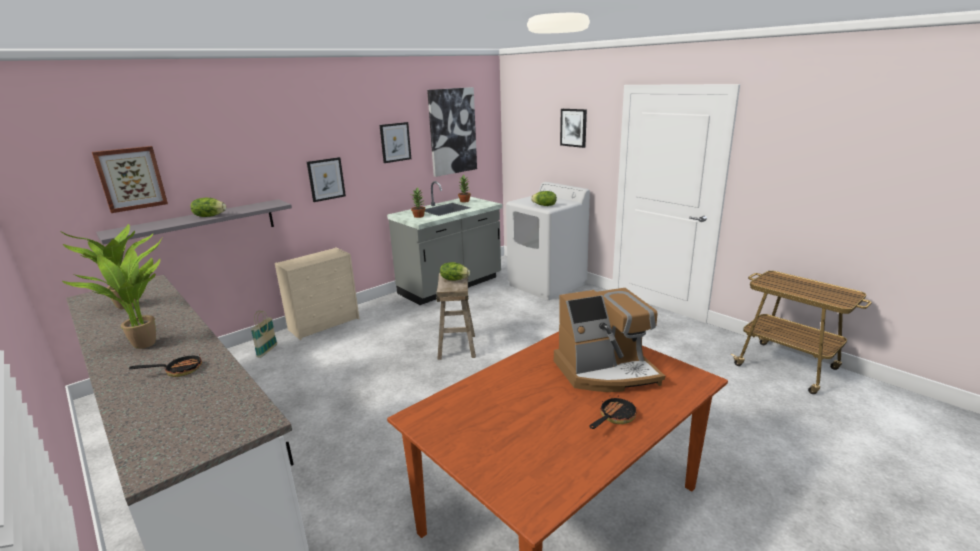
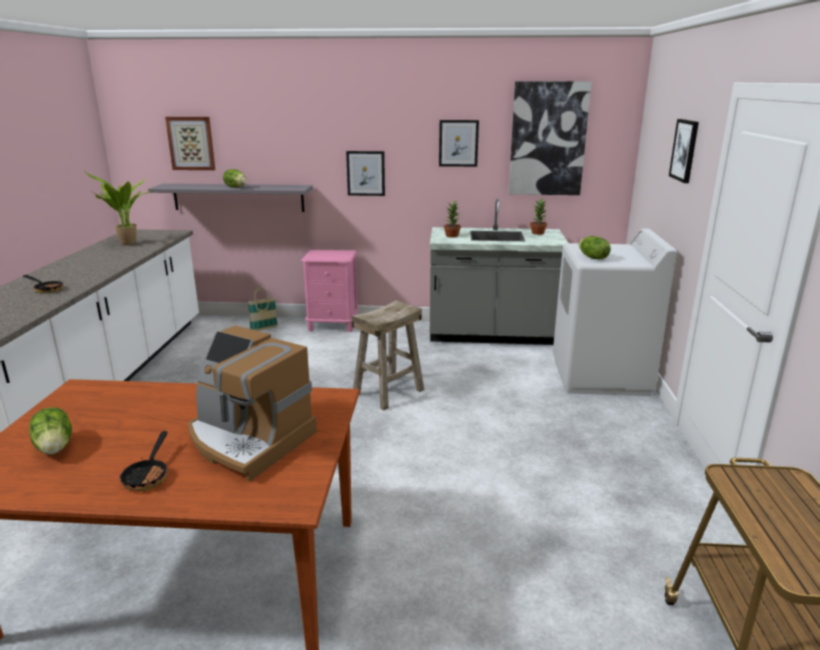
camera: 45 degrees right, 0 degrees up
potted plant [62,238,162,349] -> none
beige dresser [275,247,360,340] -> pink nightstand [301,250,359,332]
lettuce [440,262,470,280] -> lettuce moved to [29,407,72,455]
frying pan [590,391,637,429] -> frying pan turned 90 degrees clockwise [119,431,168,491]

